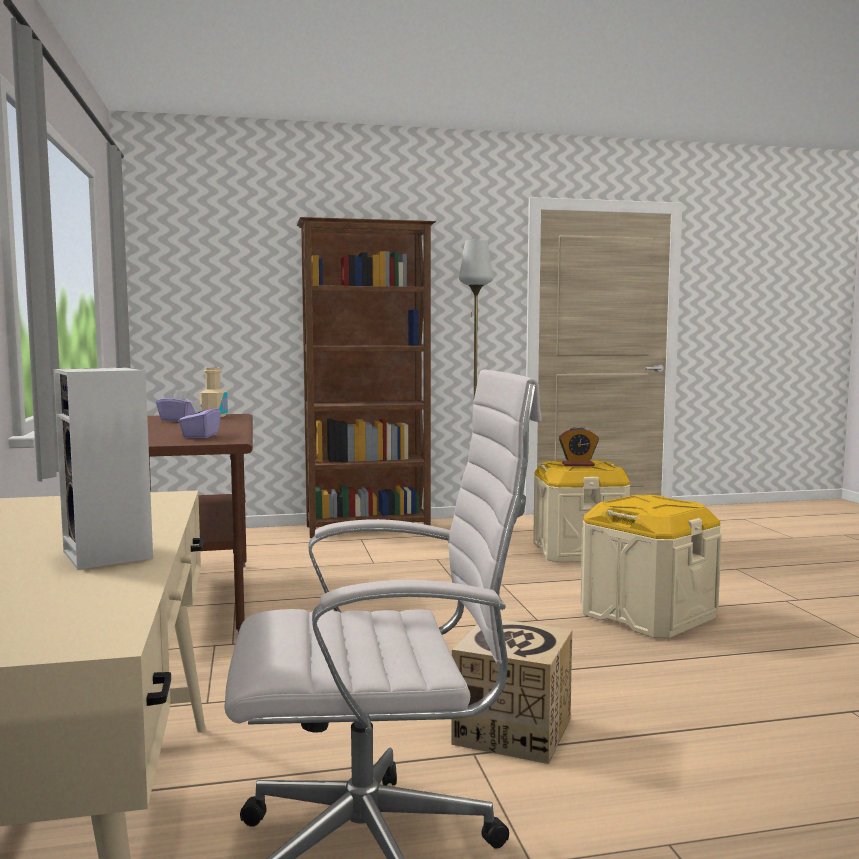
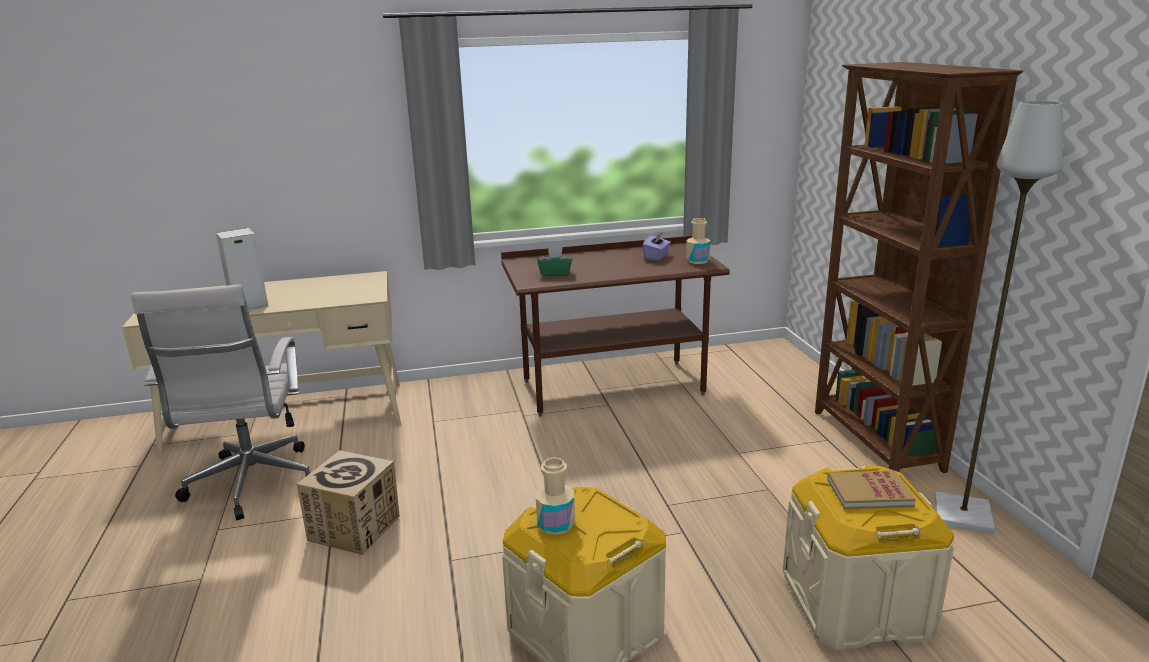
camera: 90 degrees right, 15 degrees up
purple tissue box [178,400,221,438] -> green tissue box [537,247,573,276]
alarm clock [559,427,599,466] -> book [827,471,916,509]
none -> beige bottle [536,457,575,535]

